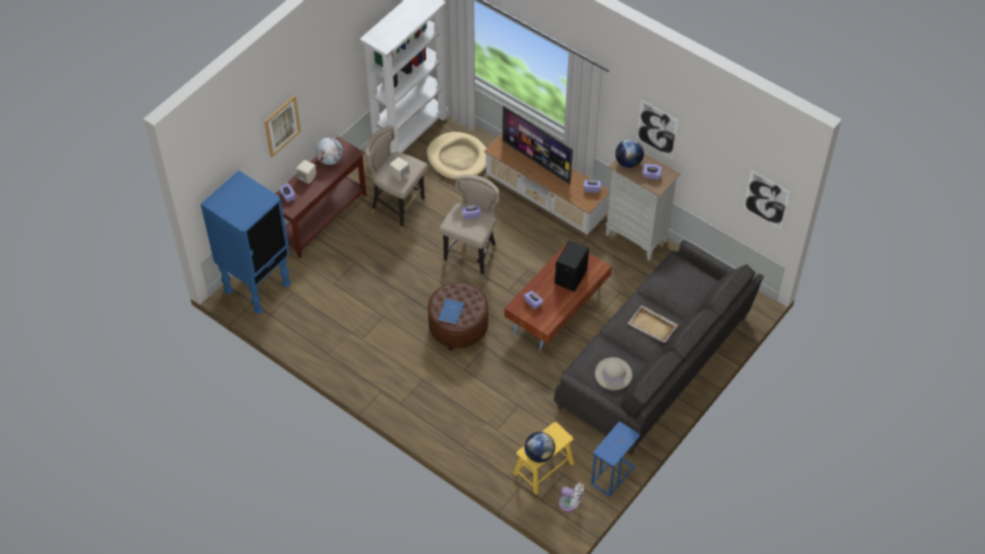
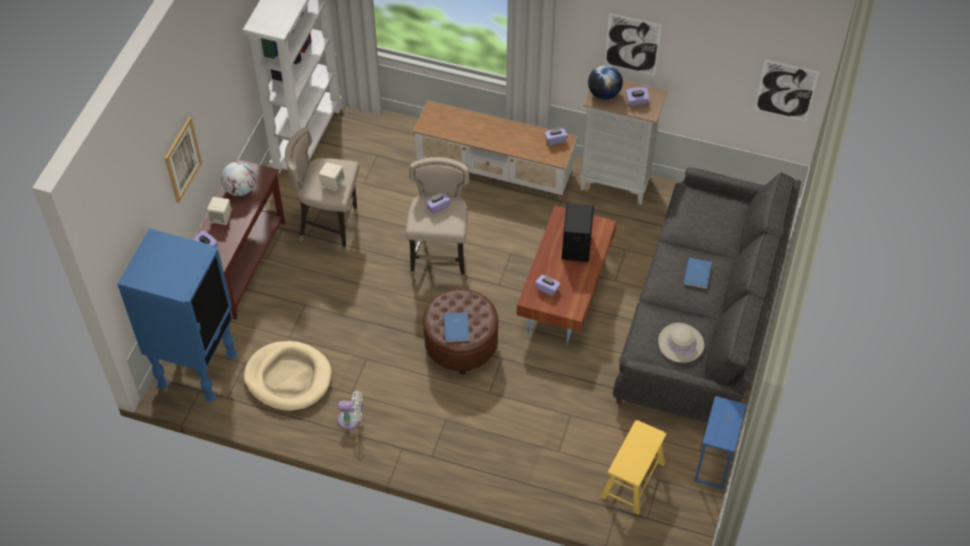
camera: 20 degrees left, 0 degrees up
beige dog bed [427,132,487,180] -> beige dog bed moved to [244,341,332,411]
television [502,105,573,184] -> none
globe [525,432,555,463] -> none
white fan [559,483,584,512] -> white fan moved to [338,391,363,430]
beige tray [628,305,678,343] -> blue book [683,258,712,289]

